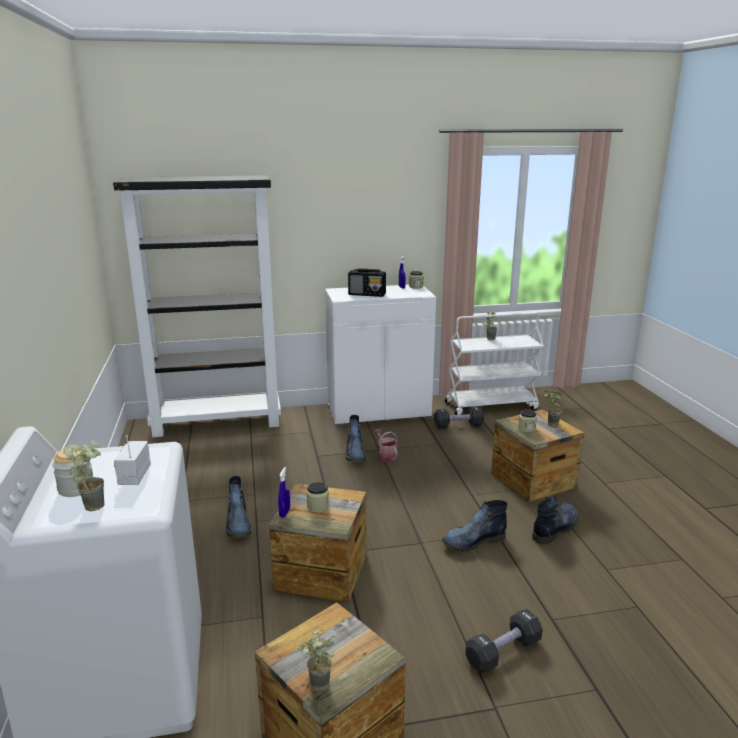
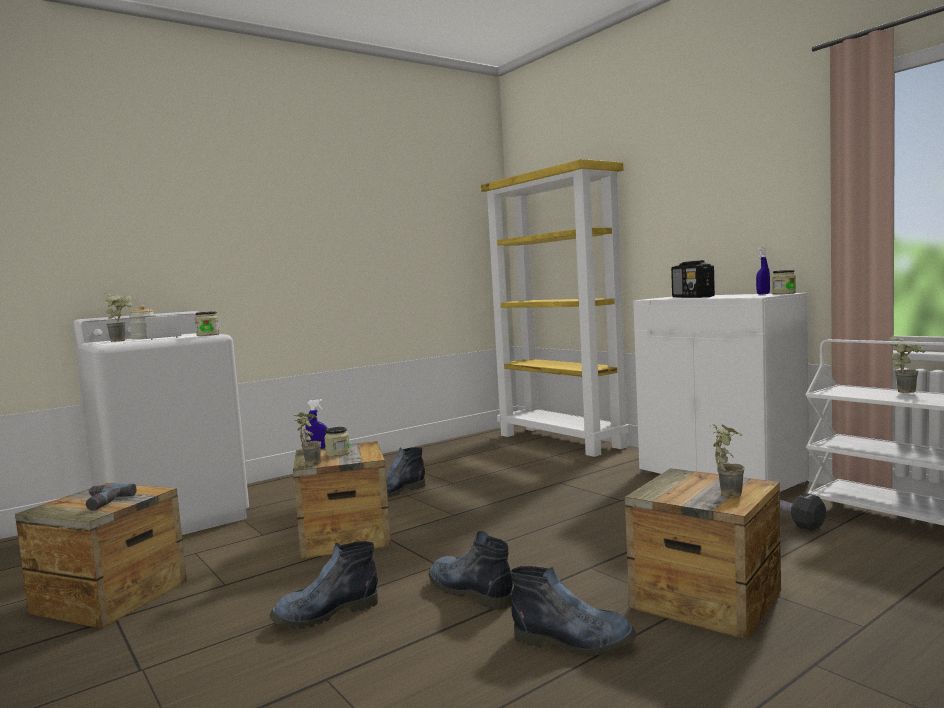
camera: 65 degrees right, 15 degrees down
black bookcase [113,175,281,437] -> yellow bookcase [481,159,630,457]
potted plant [295,630,336,691] -> potted plant moved to [294,412,321,466]
boot [345,415,366,462] -> boot moved to [269,541,378,629]
watering can [374,429,398,462] -> none
black dumbbell [466,609,543,673] -> none
jar [518,409,537,433] -> jar moved to [195,311,220,336]
none -> power drill [86,484,137,511]

